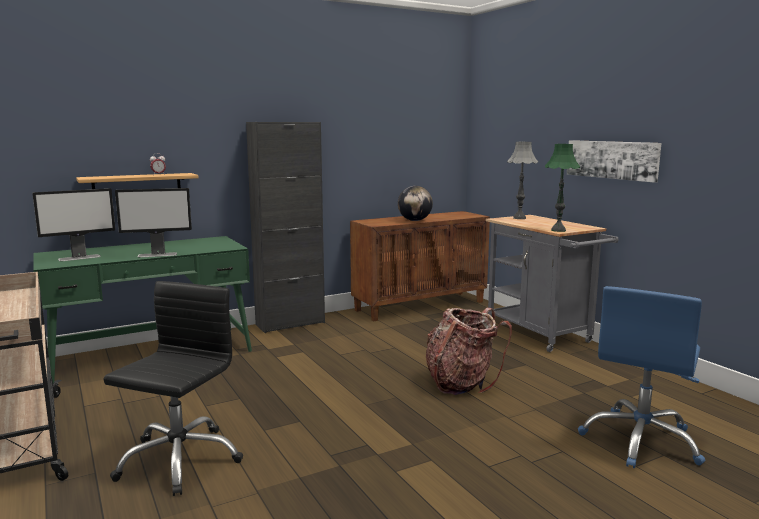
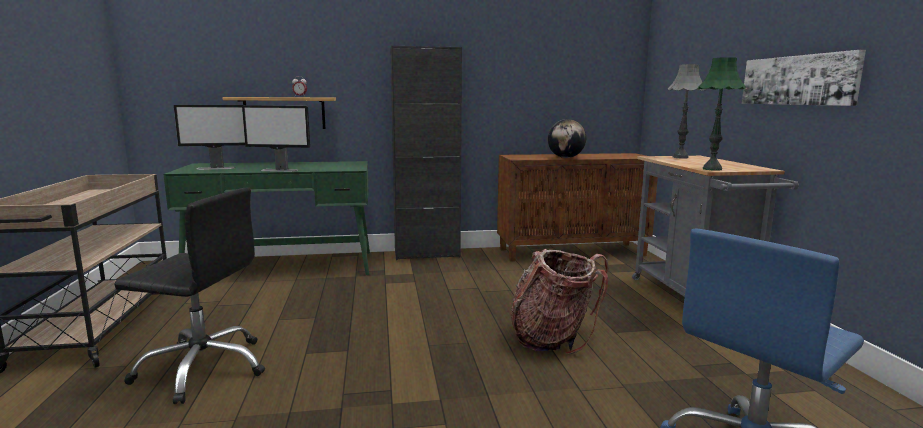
camera: 20 degrees right, 0 degrees up
black office chair [104,281,243,496] -> black office chair turned 60 degrees clockwise [114,187,265,404]

